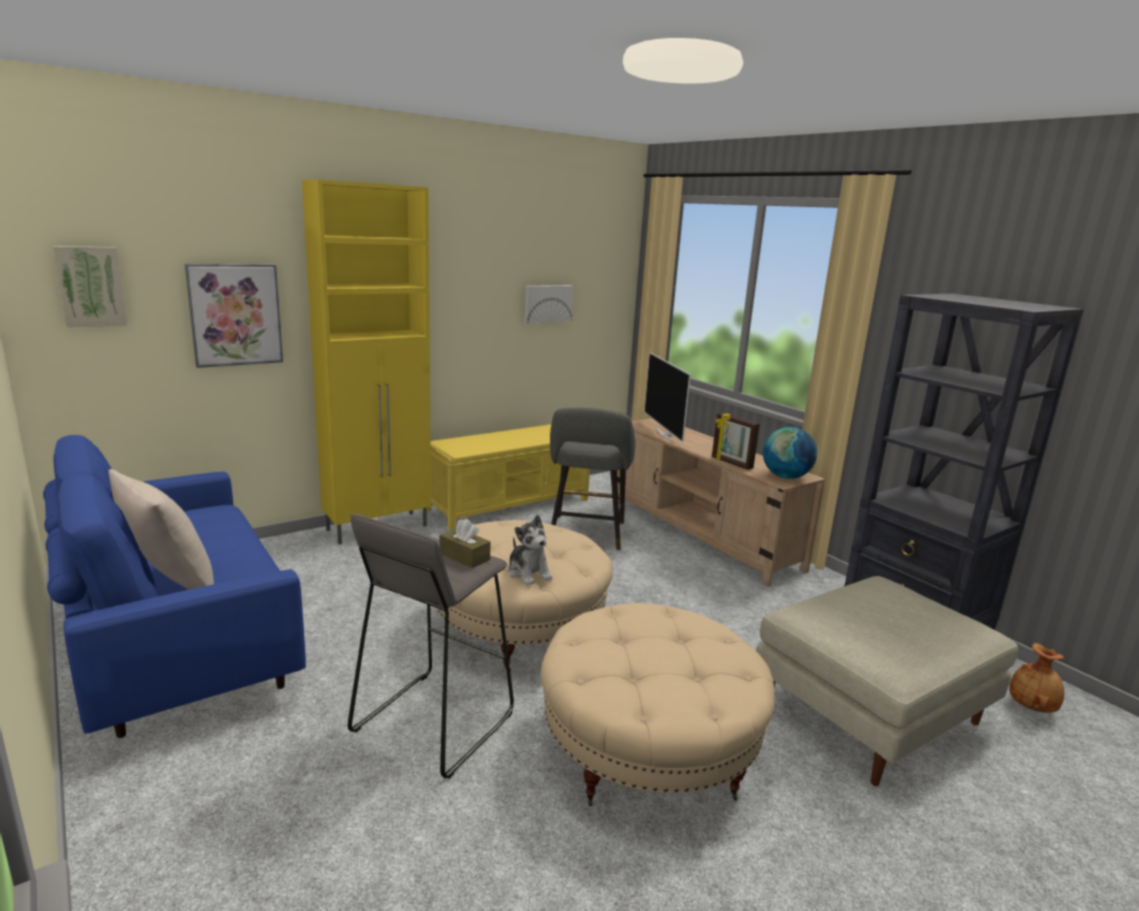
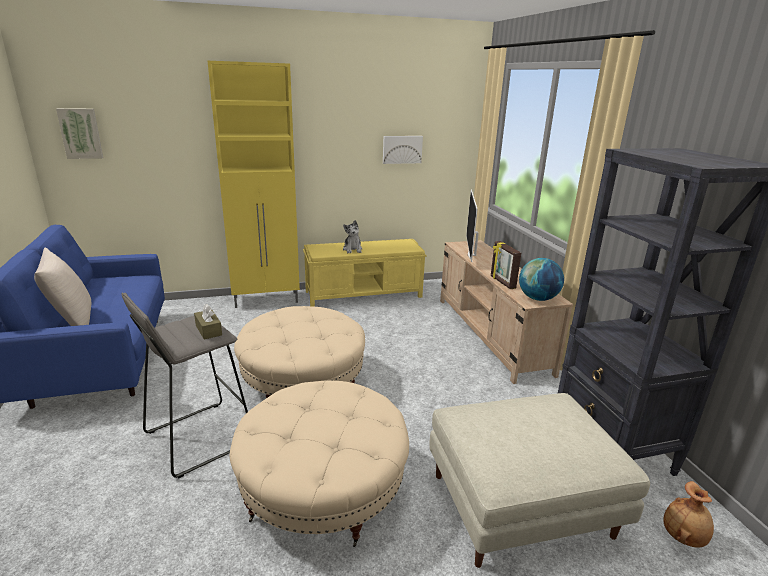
camera: 20 degrees right, 5 degrees up
picture [185,264,283,368] -> none
plush toy [508,515,552,586] -> plush toy moved to [343,220,363,253]
grey stool [550,408,635,550] -> none

